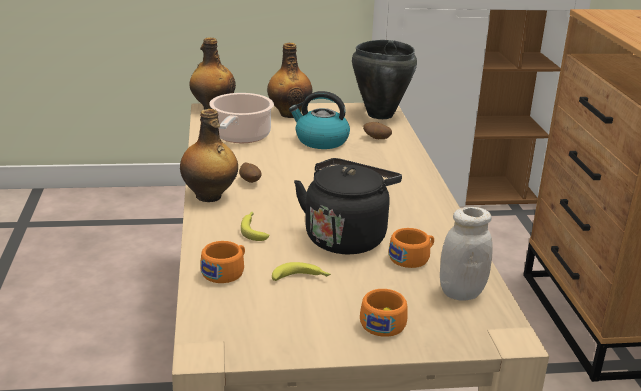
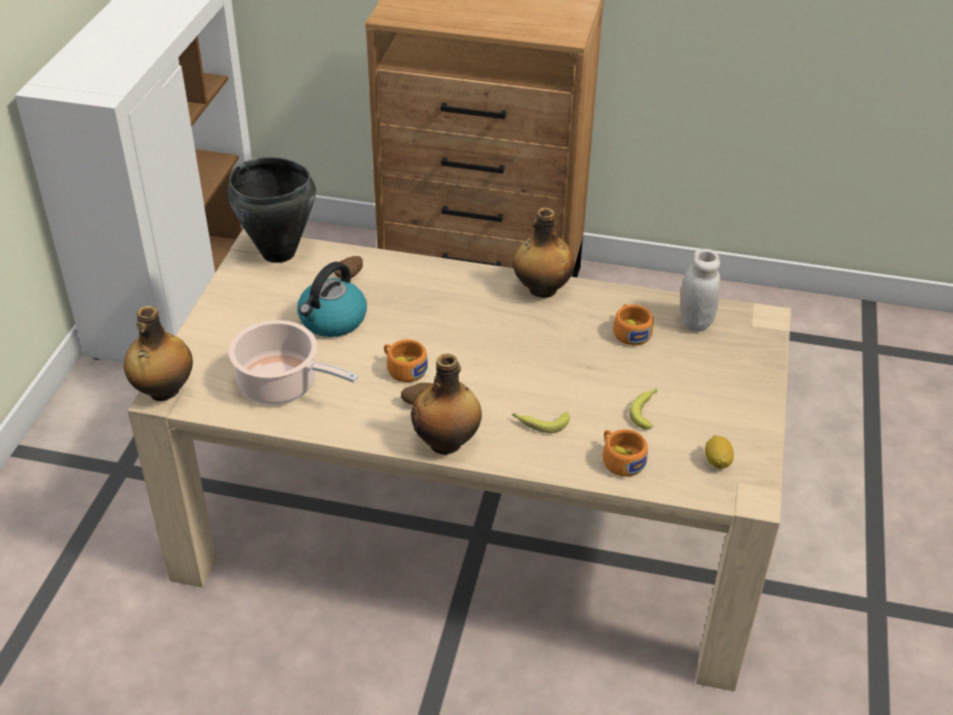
camera: 70 degrees left, 15 degrees up
bottle [267,43,312,118] -> bottle moved to [513,208,575,298]
black kettle [294,158,402,254] -> none
orange cup [360,289,408,337] -> orange cup moved to [384,339,428,382]
none -> lemon [705,435,734,469]

